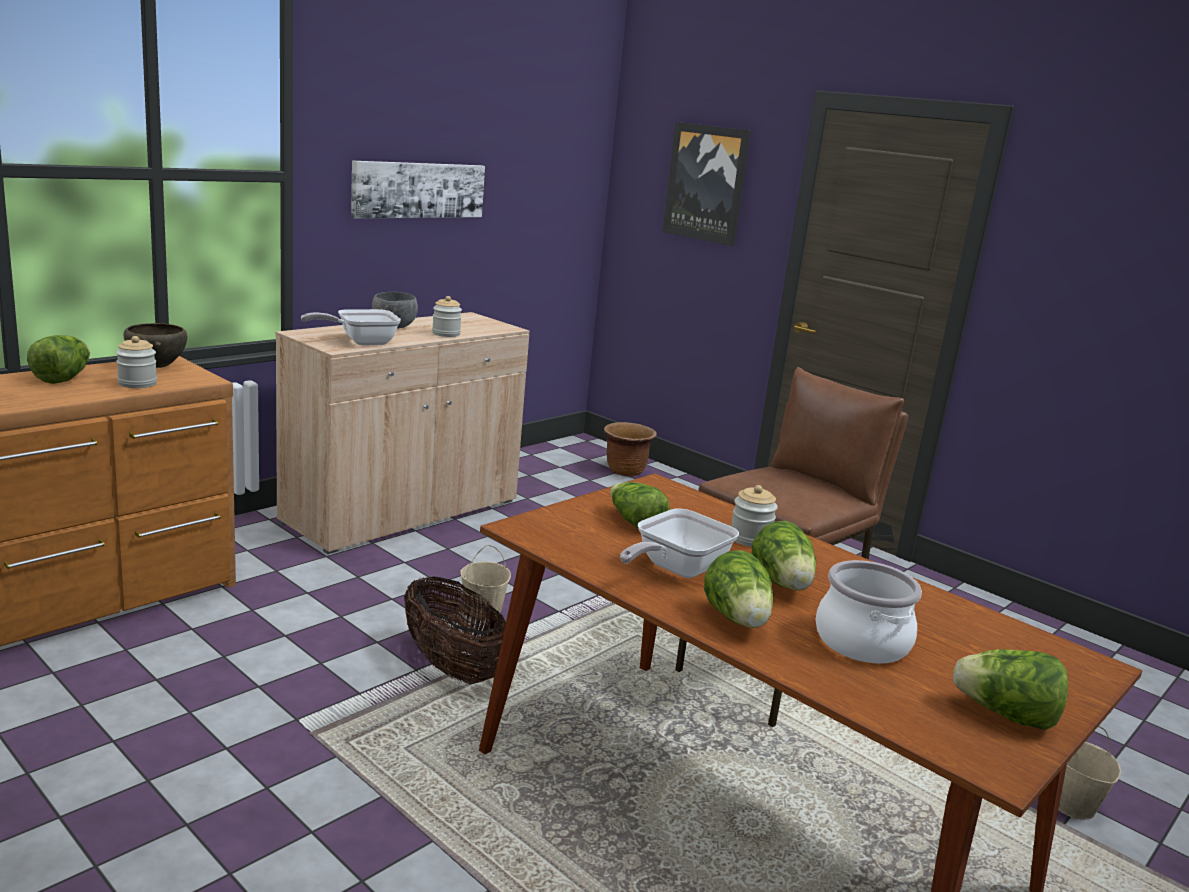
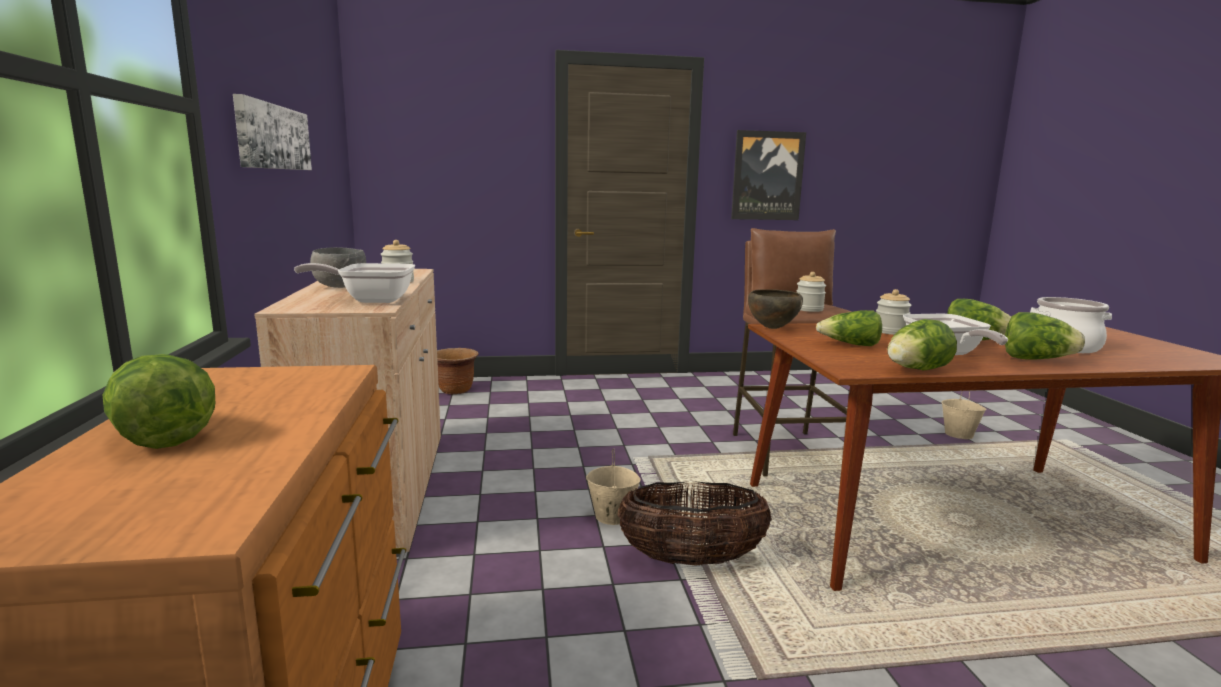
camera: 50 degrees left, 5 degrees down
jar [116,336,157,388] -> jar moved to [797,272,826,312]
brown bowl [124,323,187,368] -> brown bowl moved to [748,289,803,329]
frying pan [301,309,401,345] -> frying pan turned 75 degrees clockwise [294,263,415,303]
picture [662,122,751,246] -> picture moved to [731,130,806,220]
lettuce [953,649,1068,730] -> lettuce moved to [887,319,957,370]

